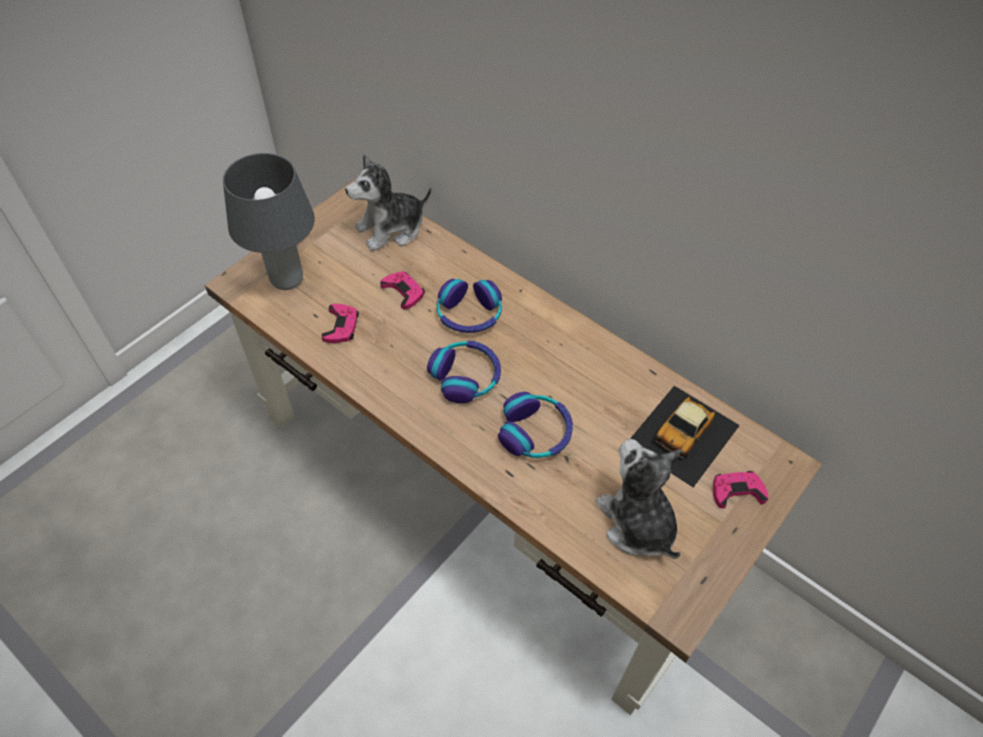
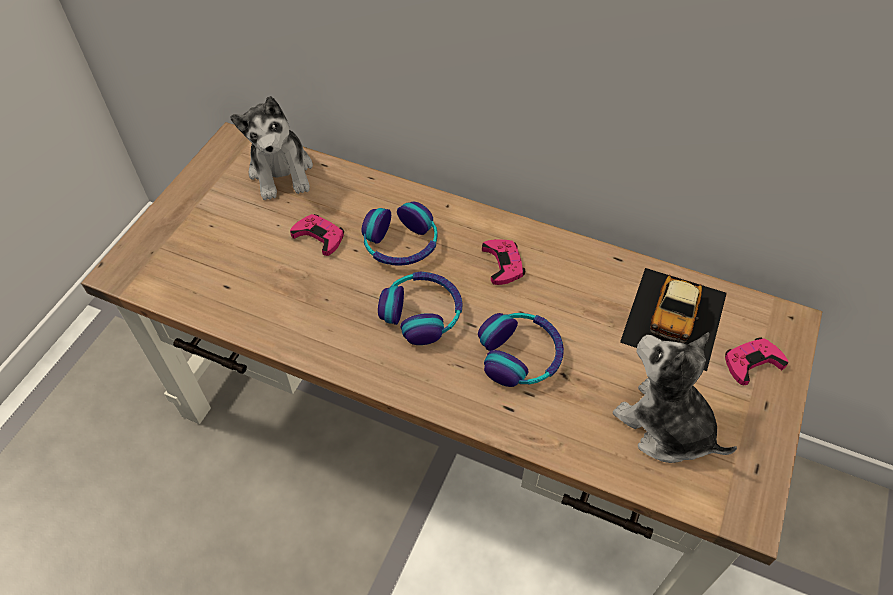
camera: 15 degrees left, 0 degrees up
grey table lamp [223,153,315,290] -> none
pink game controller [322,304,359,343] -> pink game controller moved to [482,239,525,285]
plush toy [345,154,431,251] -> plush toy turned 60 degrees counterclockwise [230,96,313,200]

